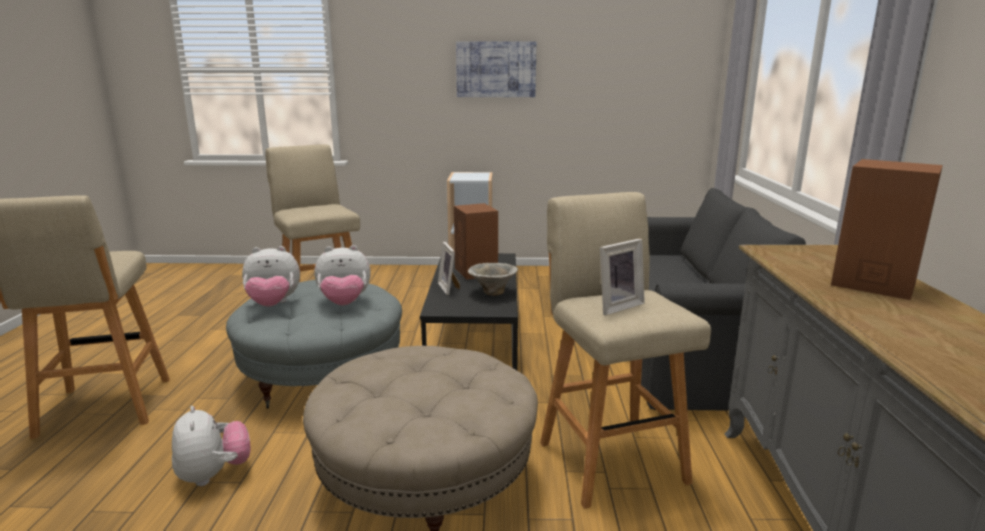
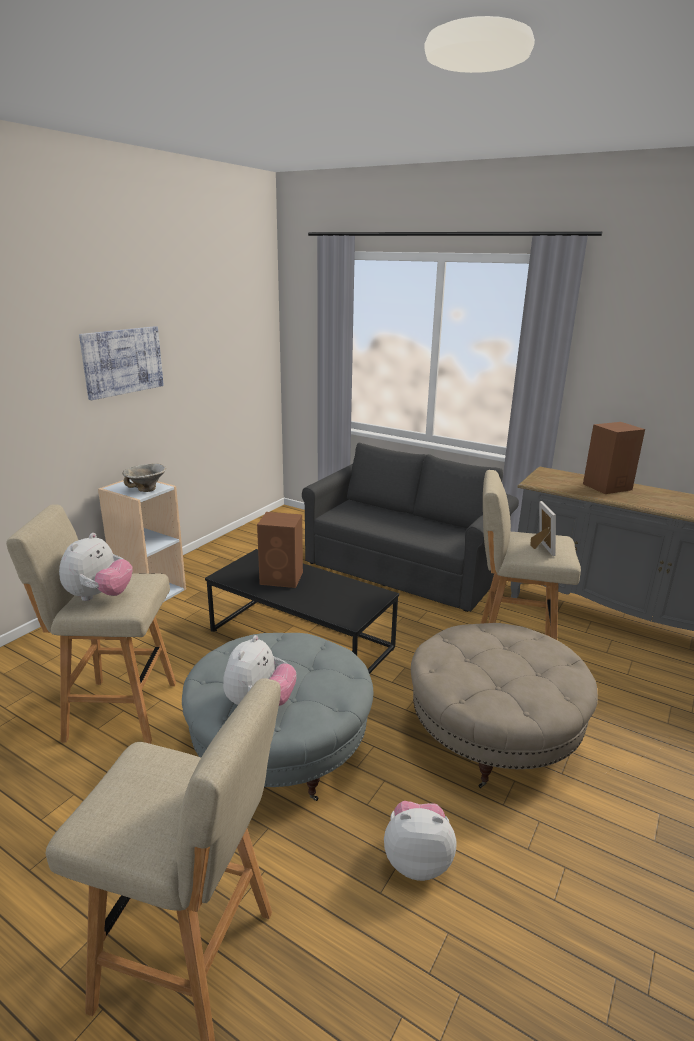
camera: 60 degrees left, 5 degrees up
plush toy [314,245,371,305] -> plush toy moved to [59,533,133,601]
picture frame [438,242,460,295] -> none
bowl [468,263,518,296] -> bowl moved to [122,464,166,492]

